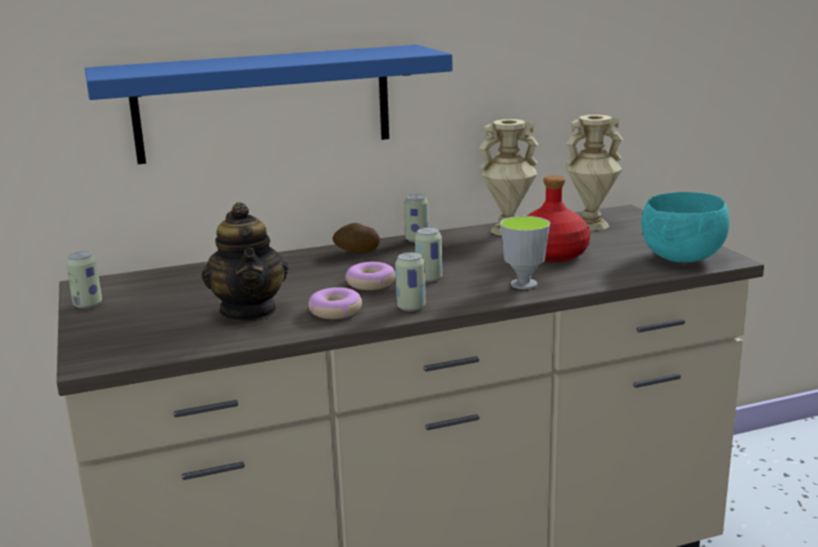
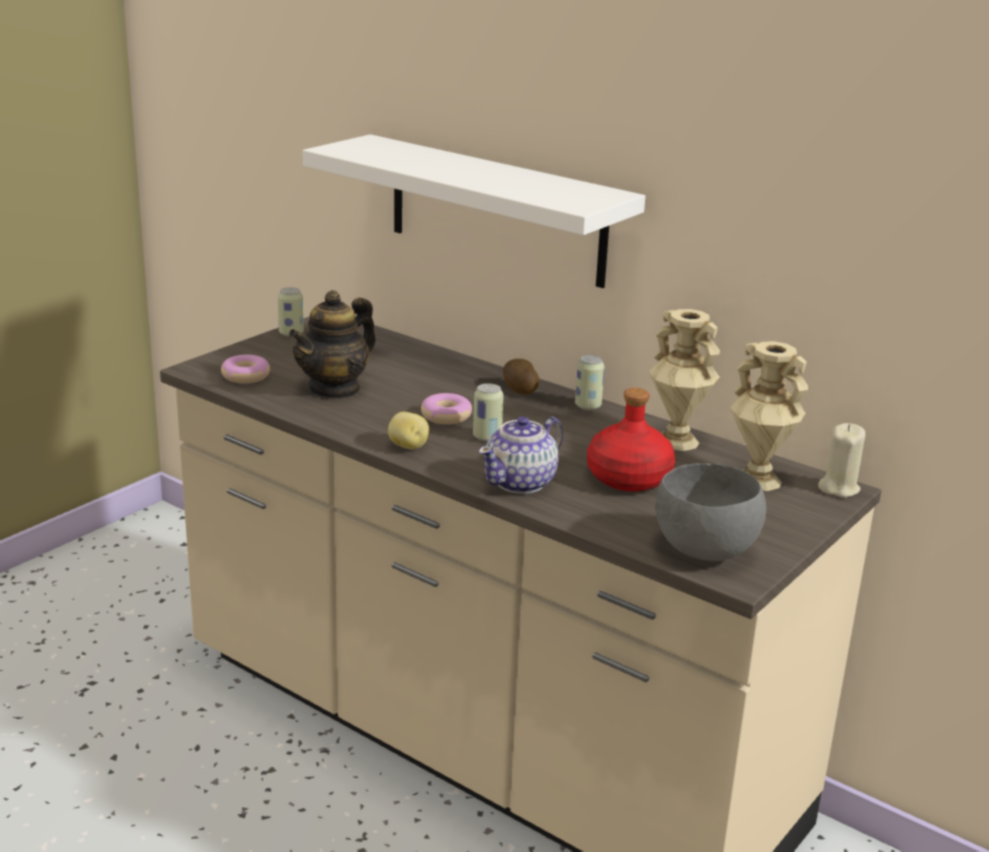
camera: 55 degrees right, 5 degrees up
blue shelf [85,45,452,164] -> white shelf [303,134,645,288]
donut [308,287,362,319] -> donut moved to [221,355,270,384]
can [395,252,426,311] -> potato [388,412,429,449]
cup [500,216,550,289] -> teapot [479,416,563,494]
turquoise bowl [641,192,730,263] -> grey bowl [656,463,766,561]
none -> beige candle [818,423,865,498]

